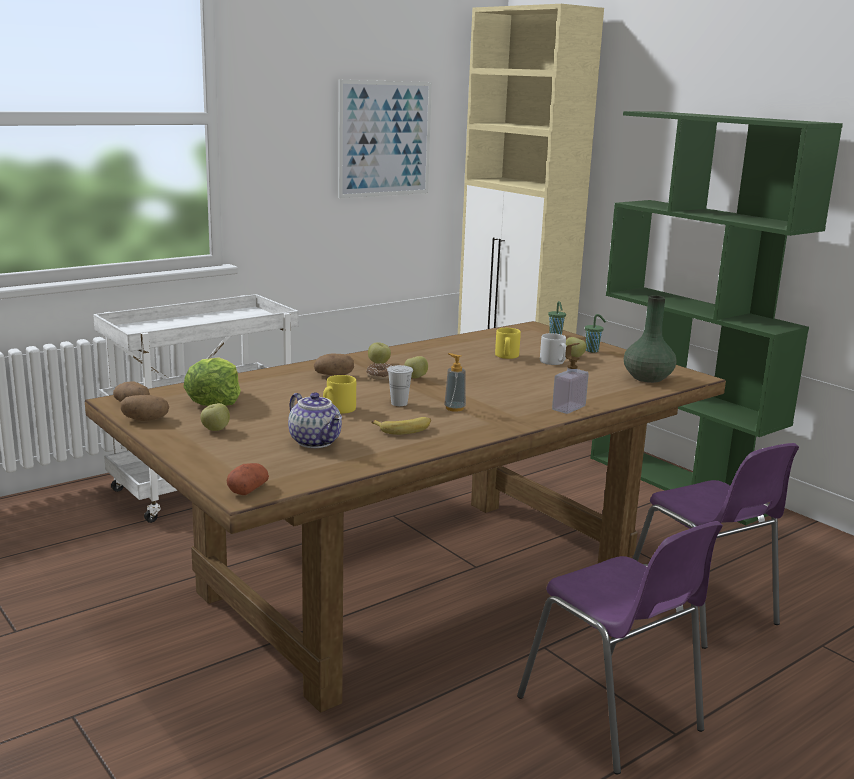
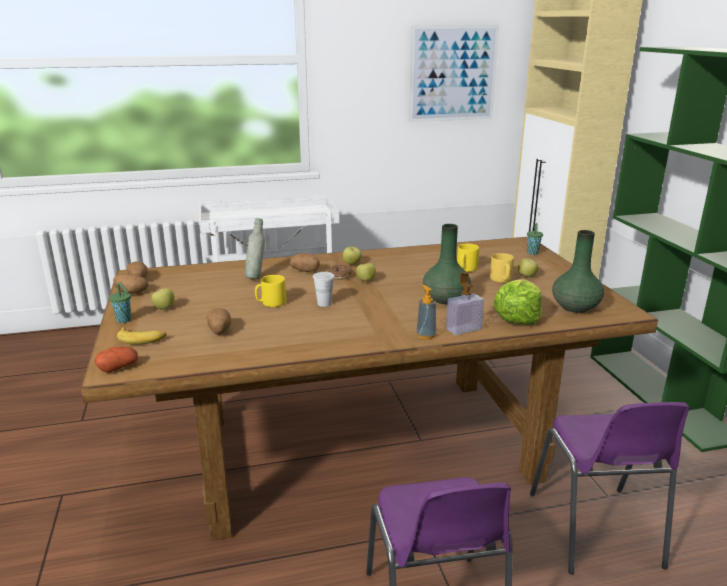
camera: 25 degrees right, 5 degrees up
lettuce [184,357,241,406] -> lettuce moved to [493,280,542,325]
teapot [288,392,342,448] -> potato [207,308,231,334]
banana [372,417,431,435] -> banana moved to [117,327,167,344]
soap dispenser [444,353,466,412] -> soap dispenser moved to [416,285,436,339]
grey mug [540,333,567,365] -> yellow mug [490,253,514,283]
green cup [585,314,606,353] -> green cup moved to [109,283,131,323]
none -> grey bottle [245,218,265,279]
none -> green vase [423,224,471,304]

